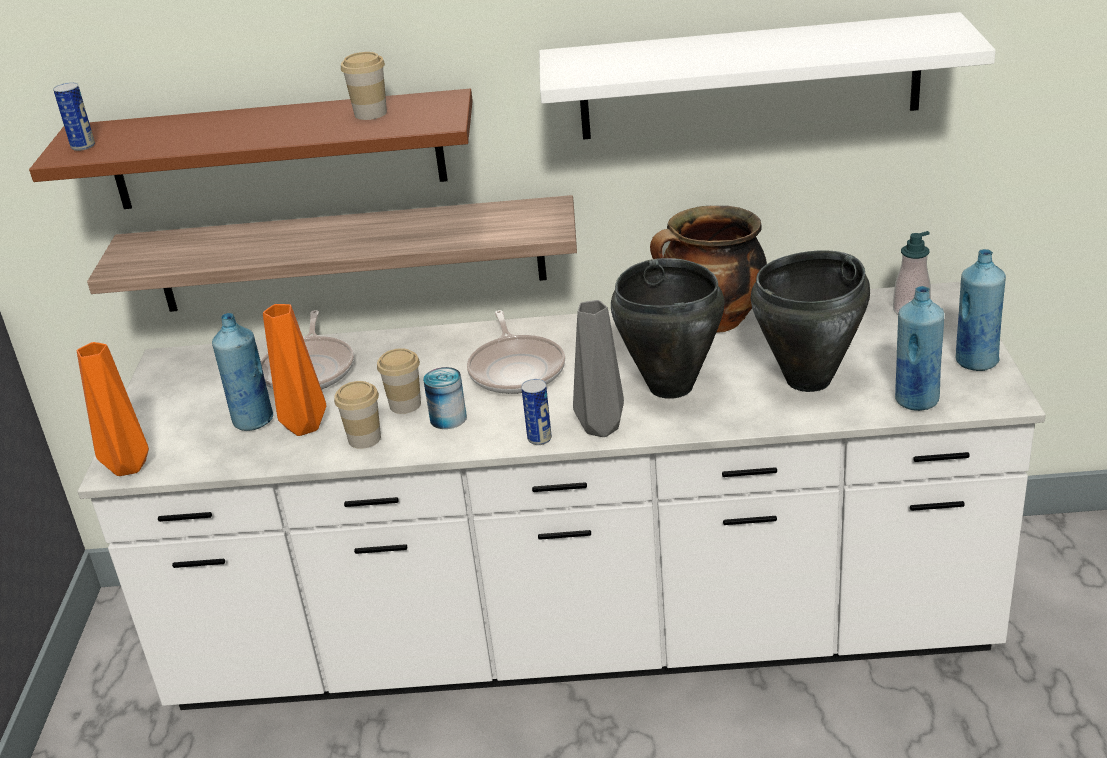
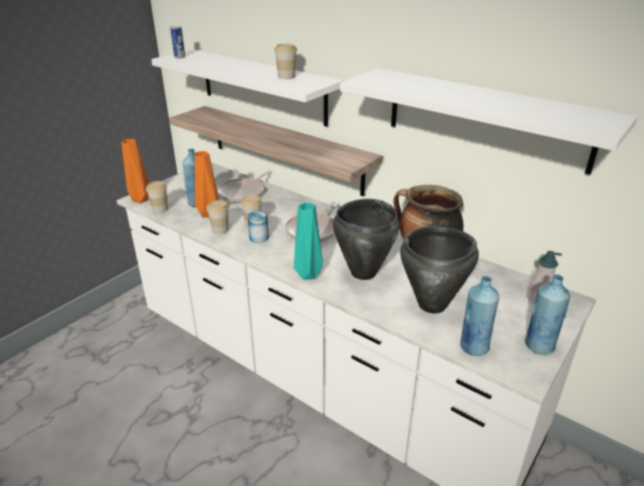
camera: 35 degrees right, 0 degrees up
brown shelf [29,89,473,209] -> white shelf [151,49,344,127]
can [521,379,552,445] -> none
grey vase [573,300,624,437] -> turquoise vase [294,202,323,280]
none -> cup [146,181,168,213]

